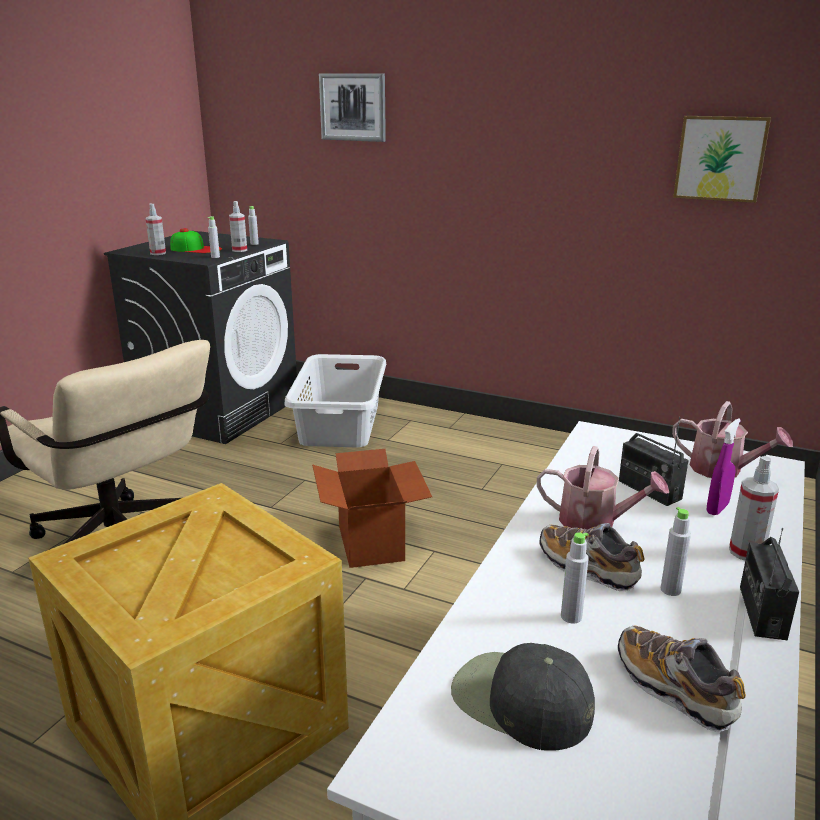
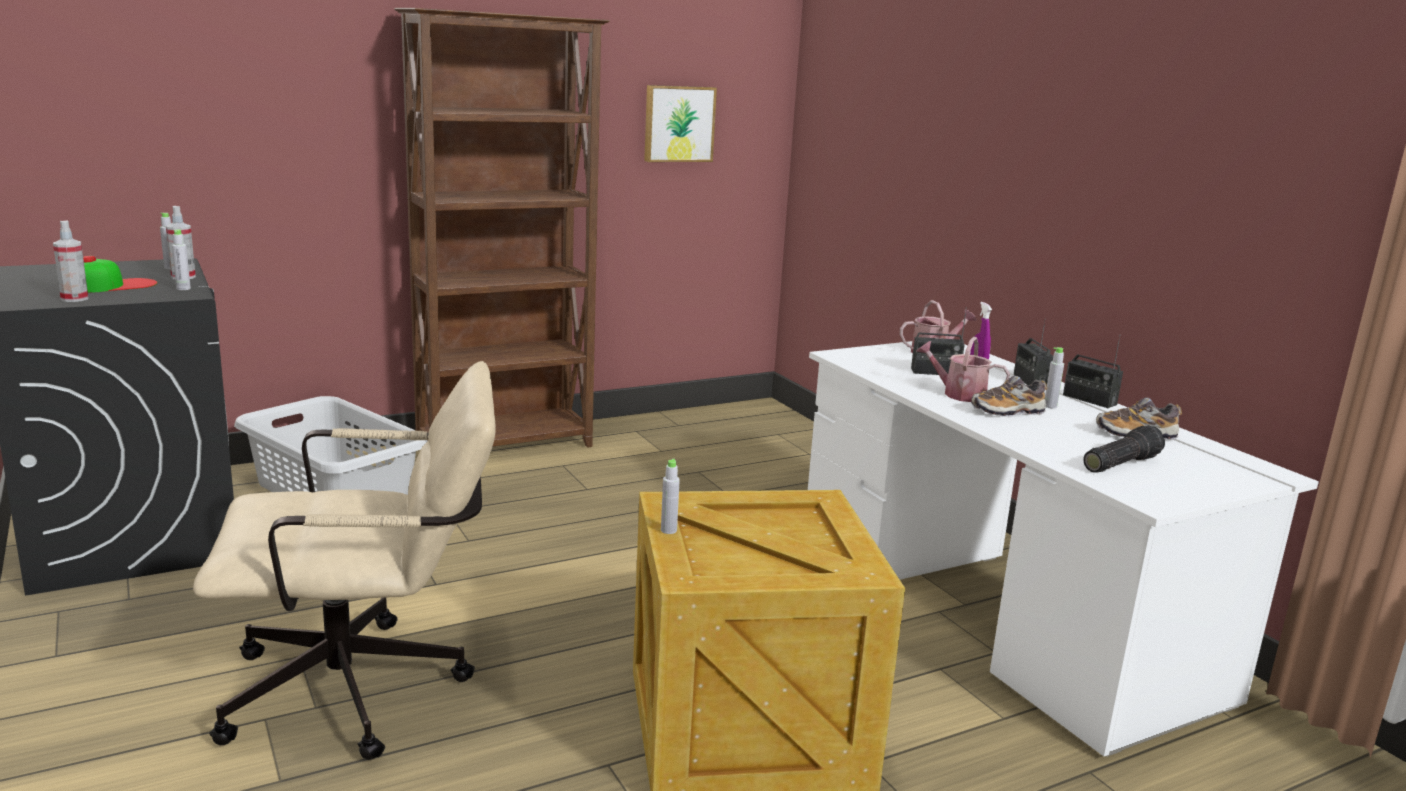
camera: 55 degrees left, 5 degrees down
cardboard box [312,449,432,568] -> none
picture [319,73,386,142] -> none
black cap [451,643,595,751] -> flashlight [1083,425,1165,473]
watering can [537,446,669,529] -> watering can turned 120 degrees counterclockwise [916,337,1010,402]
grey bottle [561,532,589,624] -> grey bottle moved to [661,459,680,534]
spray bottle [729,456,779,560] -> radio [1014,318,1053,385]
none -> brown bookcase [394,8,610,447]

